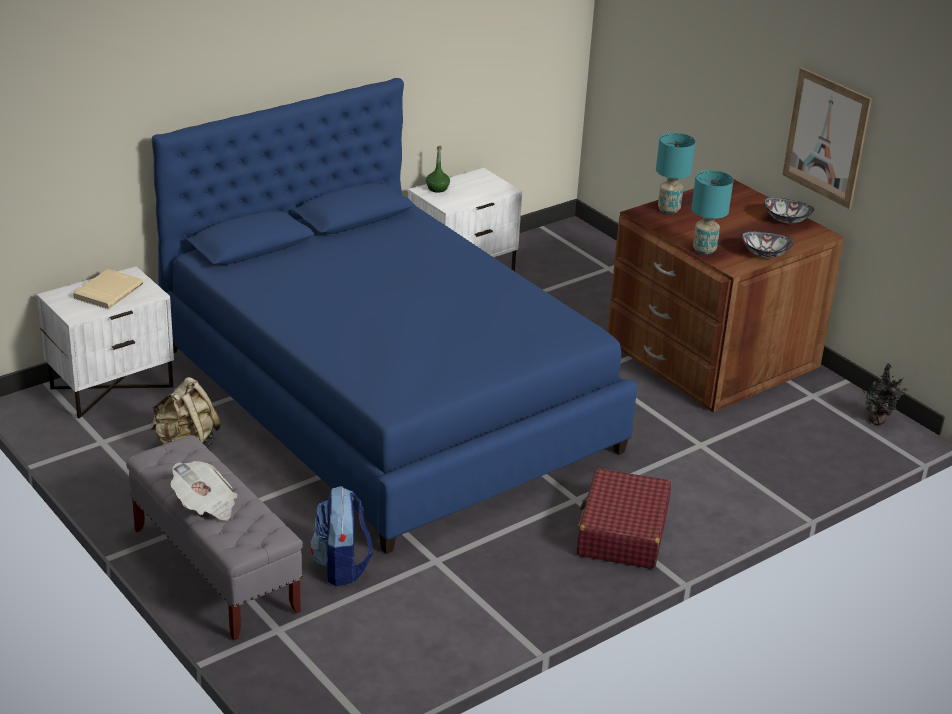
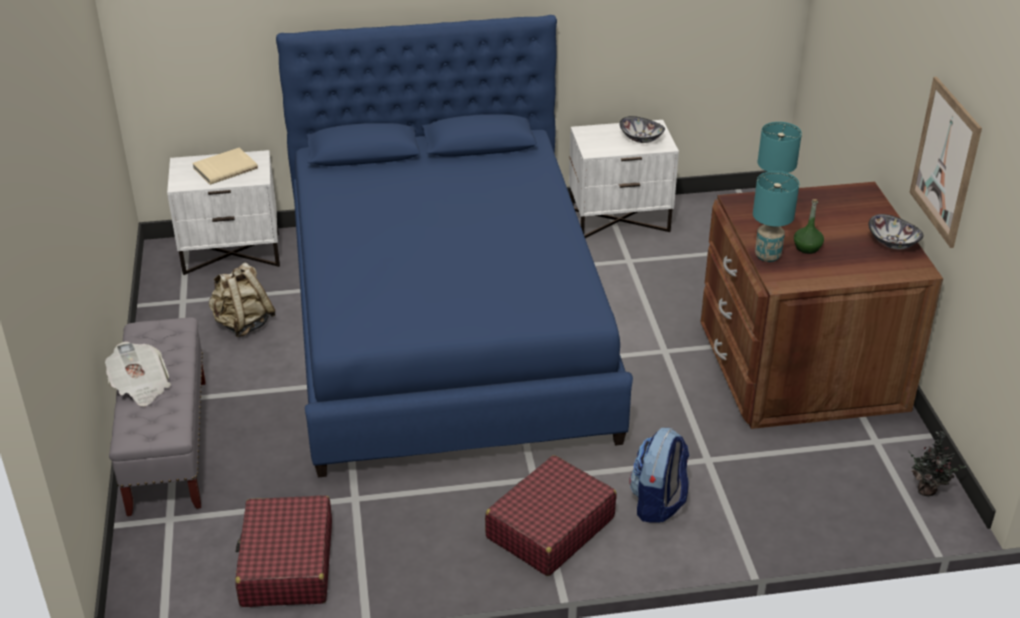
camera: 30 degrees right, 5 degrees up
backpack [310,486,373,586] -> backpack moved to [629,428,689,523]
green bottle [426,146,450,193] -> green bottle moved to [794,199,824,254]
bowl [741,231,794,258] -> bowl moved to [620,116,665,143]
none -> red suitcase [235,495,332,607]

